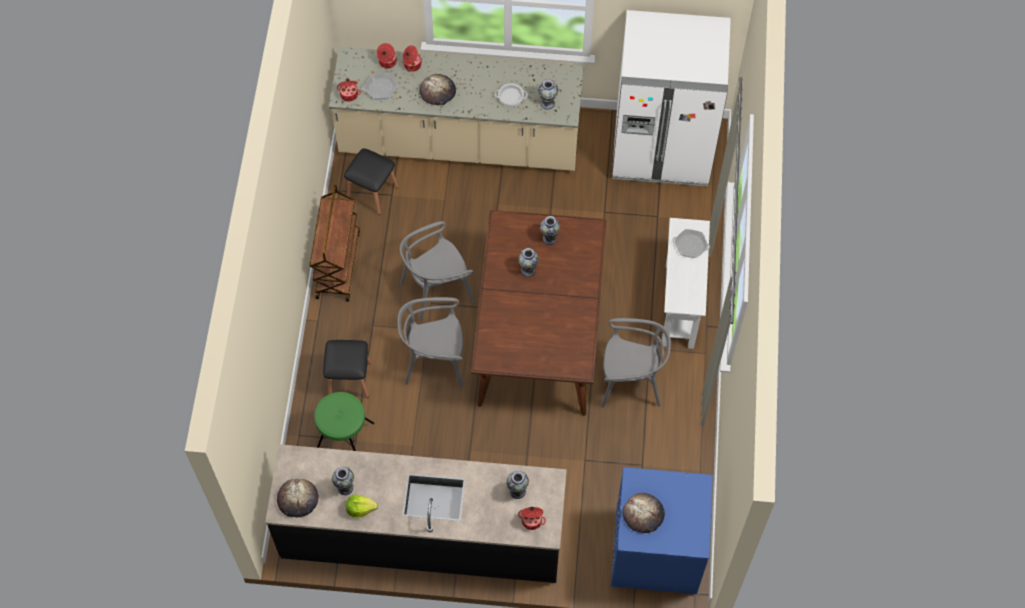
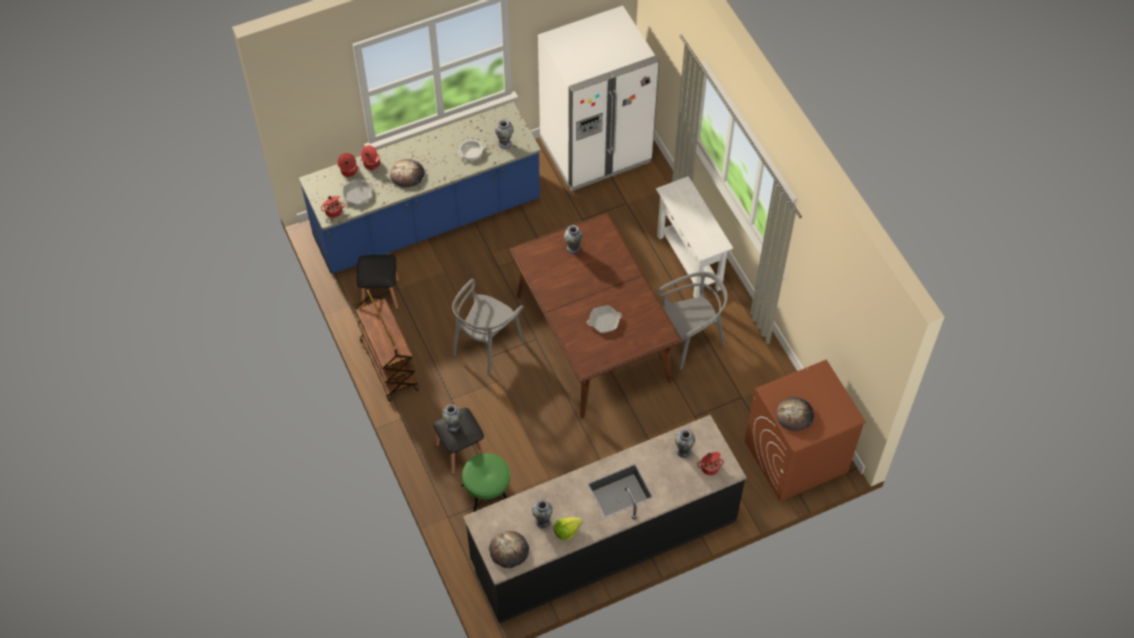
camera: 30 degrees left, 5 degrees down
beige counter [329,47,584,171] -> blue counter [299,102,541,274]
grey chair [398,297,464,387] -> none
vase [518,248,539,277] -> vase moved to [442,404,462,432]
blue washing machine [611,467,713,594] -> brown washing machine [745,360,866,501]
frying pan [672,229,710,258] -> frying pan moved to [587,305,622,333]

